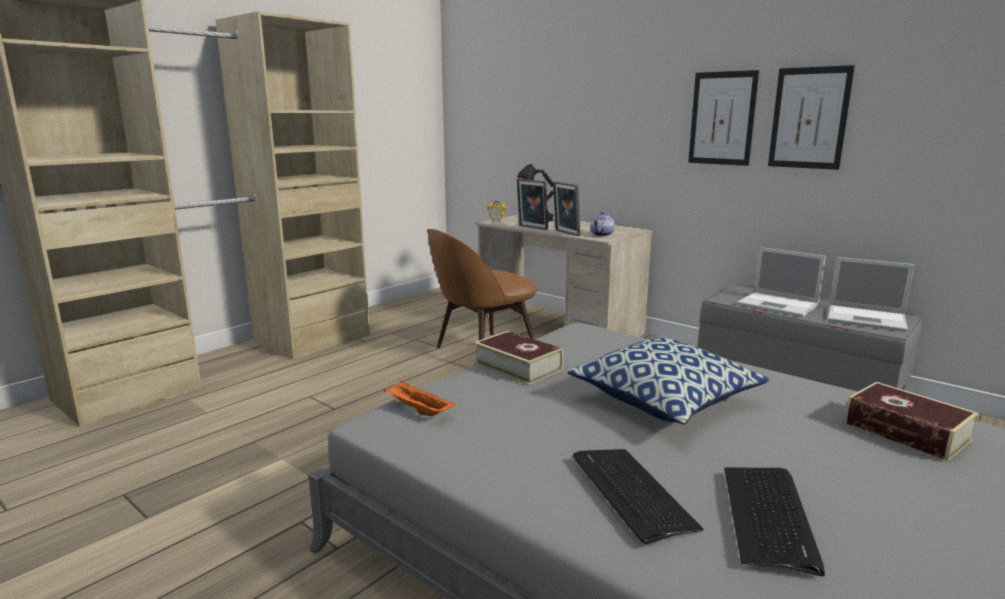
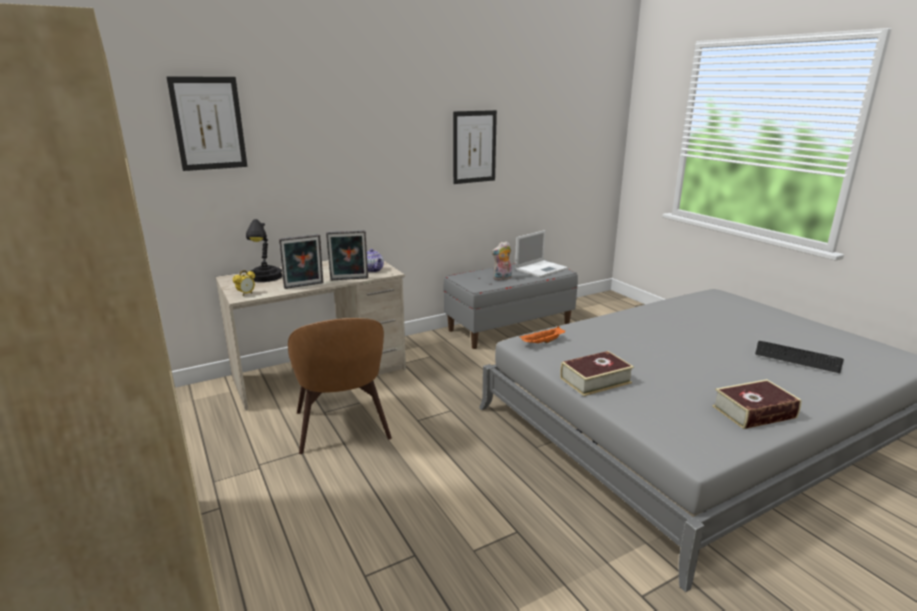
camera: 70 degrees left, 5 degrees up
orange tray [384,380,456,416] -> orange tray moved to [520,326,565,343]
pillow [567,337,770,424] -> none
keyboard [573,449,703,544] -> none
picture [688,70,759,166] -> picture moved to [167,77,248,171]
laptop [737,247,826,317] -> plush toy [491,241,512,280]
book [845,382,979,461] -> book moved to [712,379,802,429]

